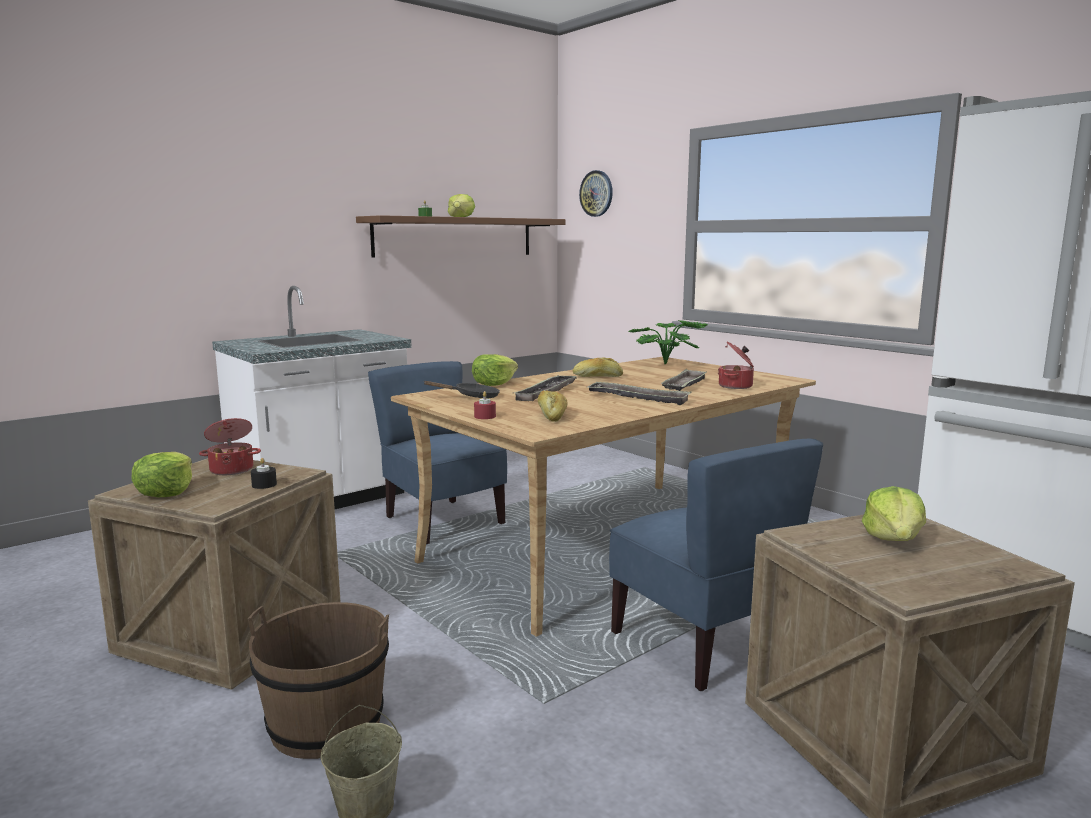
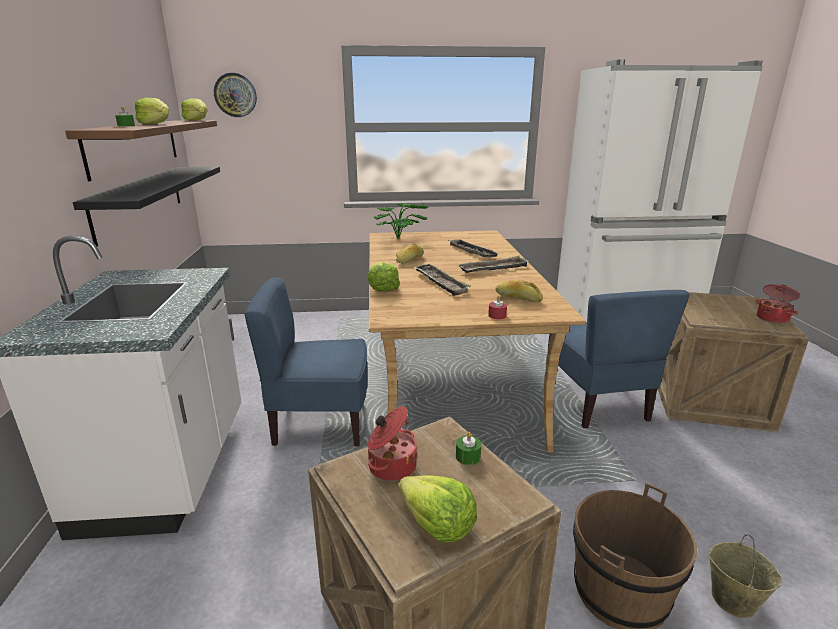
camera: 55 degrees left, 10 degrees up
black candle [251,458,277,489] -> green candle [456,432,481,465]
black frying pan [423,381,500,398] -> none
blue chair [609,439,823,691] -> blue chair turned 75 degrees clockwise [548,290,690,428]
cooking pot [718,341,754,389] -> cooking pot moved to [755,284,800,324]
lettuce [862,486,926,541] -> lettuce moved to [181,98,208,121]
none -> black shelf [73,167,220,246]

